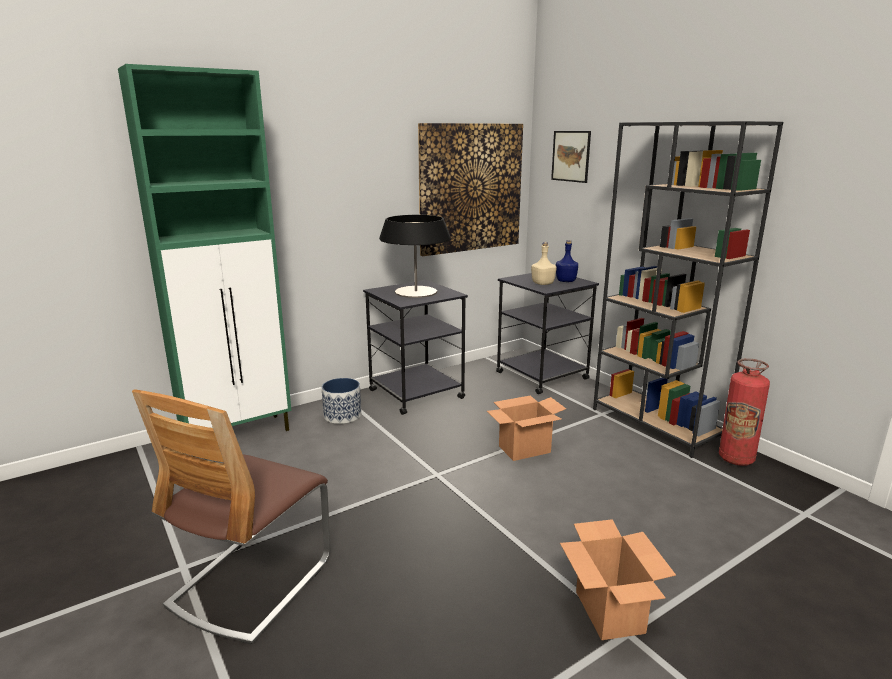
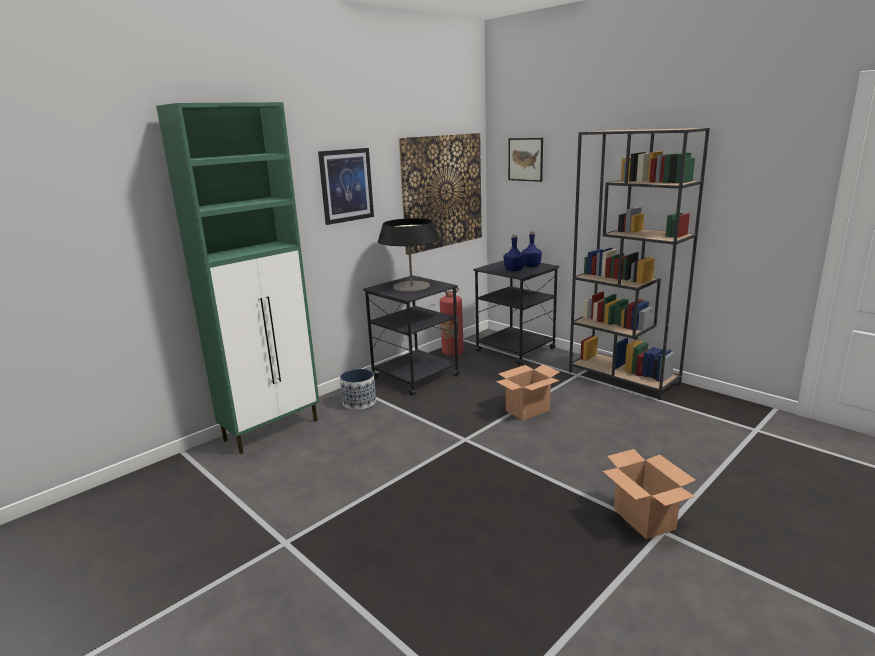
camera: 10 degrees left, 0 degrees up
chair [132,389,331,645] -> none
beige bottle [531,242,557,285] -> blue bottle [504,234,525,271]
fire extinguisher [719,358,770,466] -> fire extinguisher moved to [440,287,464,356]
none -> picture [318,148,374,225]

